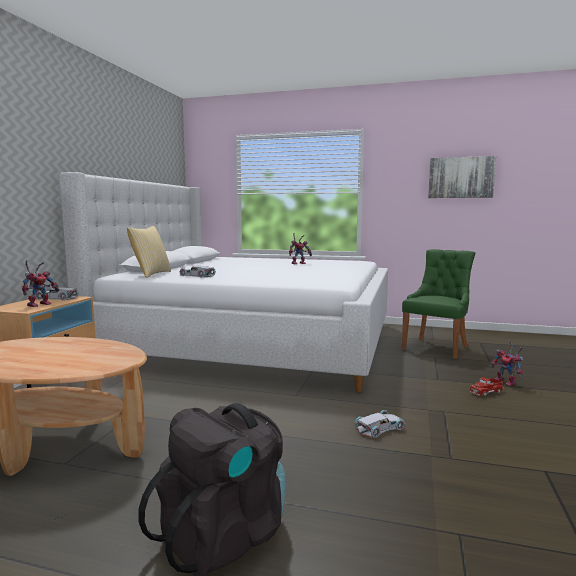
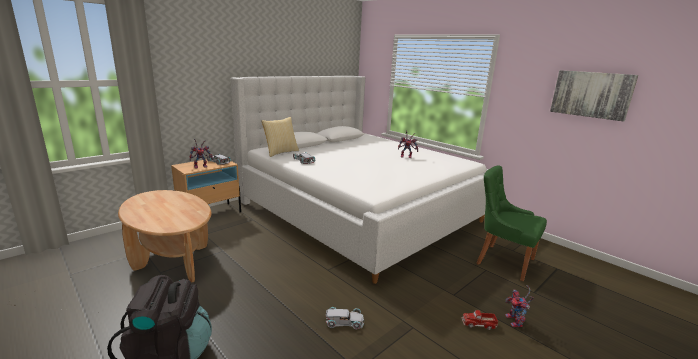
camera: 30 degrees right, 10 degrees up
green chair [402,249,475,359] -> green chair turned 120 degrees counterclockwise [476,165,547,281]

